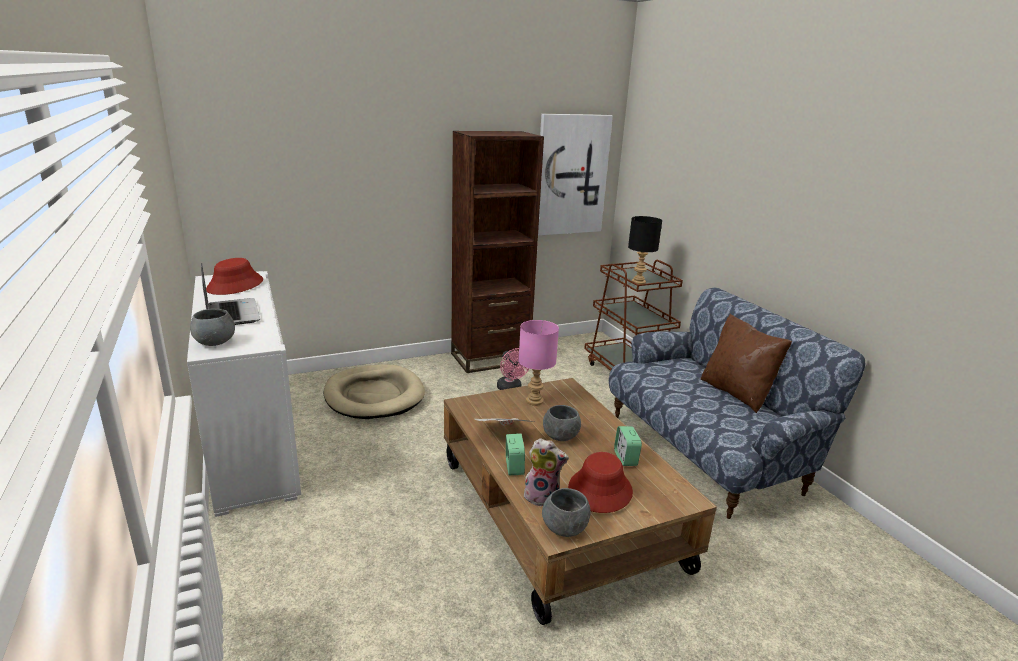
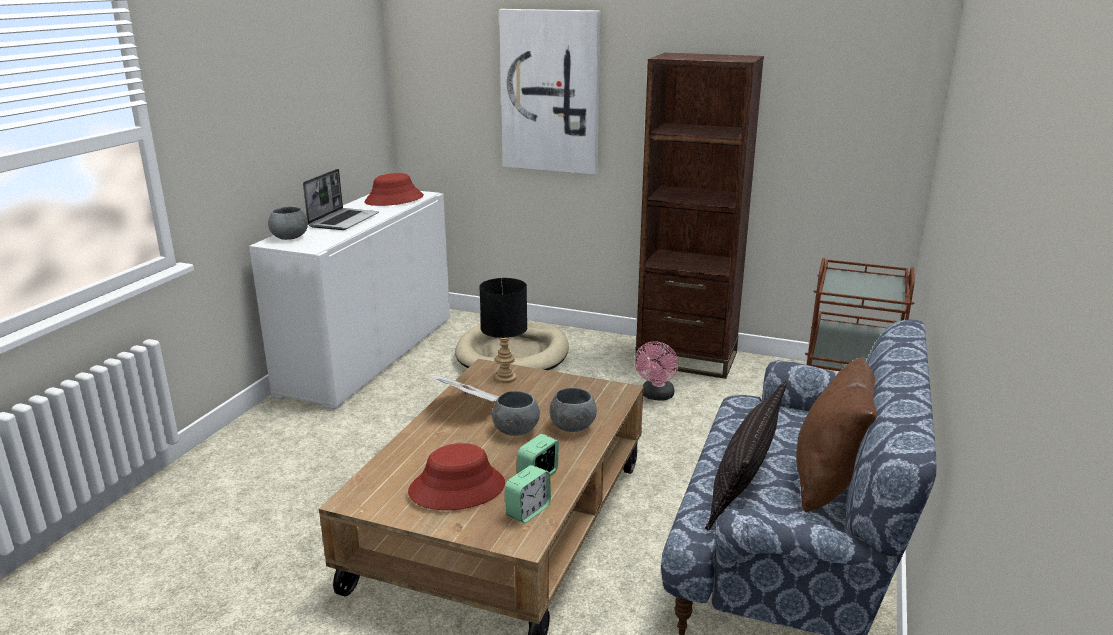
camera: 45 degrees right, 0 degrees up
alarm clock [506,434,525,475] -> alarm clock moved to [505,465,551,523]
pink table lamp [519,320,559,406] -> none
plush toy [524,438,569,506] -> none
picture [538,114,613,236] -> picture moved to [499,9,600,174]
grey bowl [542,488,591,537] -> grey bowl moved to [550,387,597,432]
black table lamp [628,216,662,284] -> black table lamp moved to [479,278,527,383]
none -> pillow [705,381,787,530]

